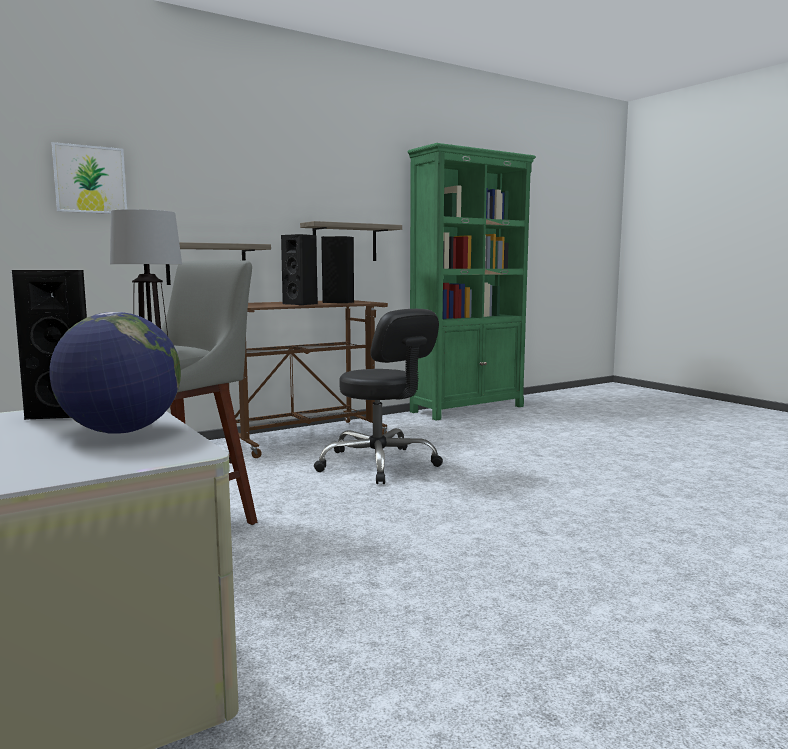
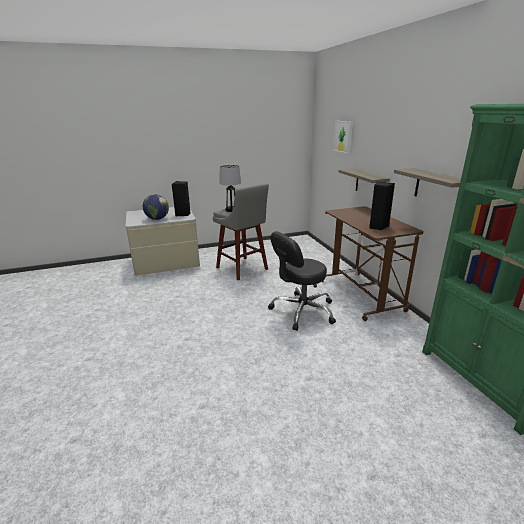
camera: 105 degrees right, 15 degrees up
black speaker [281,234,318,305] -> none

